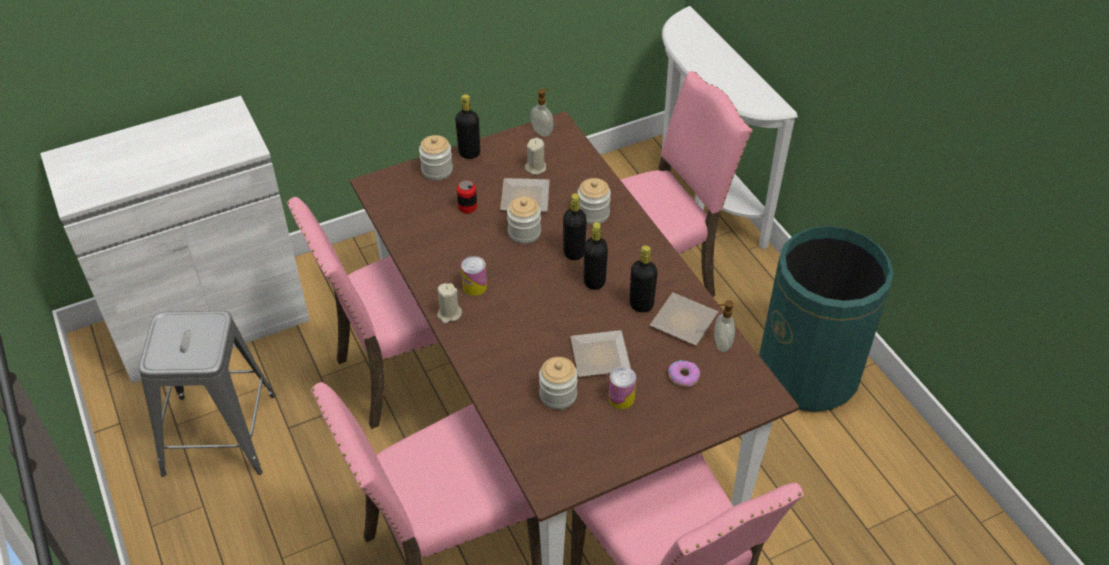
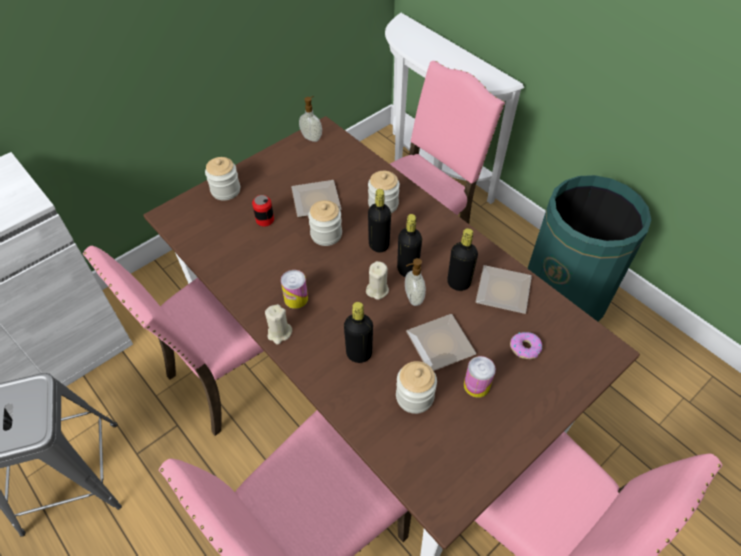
camera: 15 degrees left, 5 degrees up
black bottle [455,94,480,159] -> black bottle moved to [344,302,373,363]
beige candle [525,138,546,175] -> beige candle moved to [366,261,389,300]
soap dispenser [714,300,735,352] -> soap dispenser moved to [405,258,426,306]

